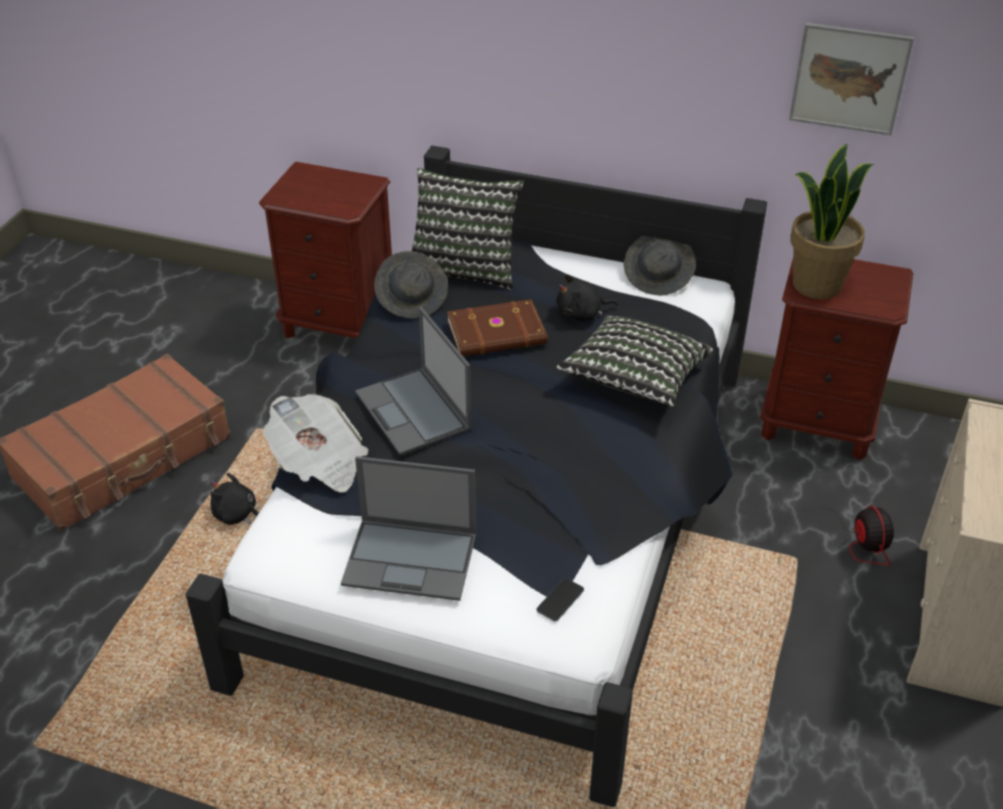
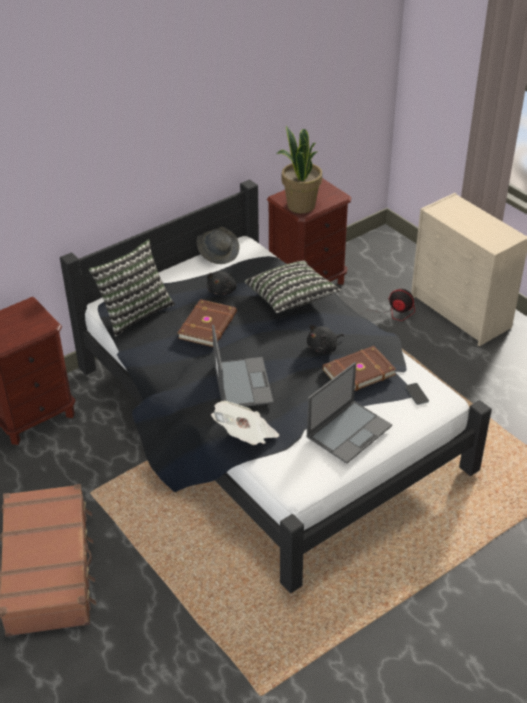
camera: 55 degrees left, 0 degrees up
black plush toy [210,473,259,525] -> black plush toy moved to [307,325,344,353]
laptop [355,307,472,455] -> laptop turned 105 degrees counterclockwise [212,325,273,407]
grey hat [374,251,448,318] -> none
picture [789,23,914,135] -> none
none -> brown book [322,346,396,391]

